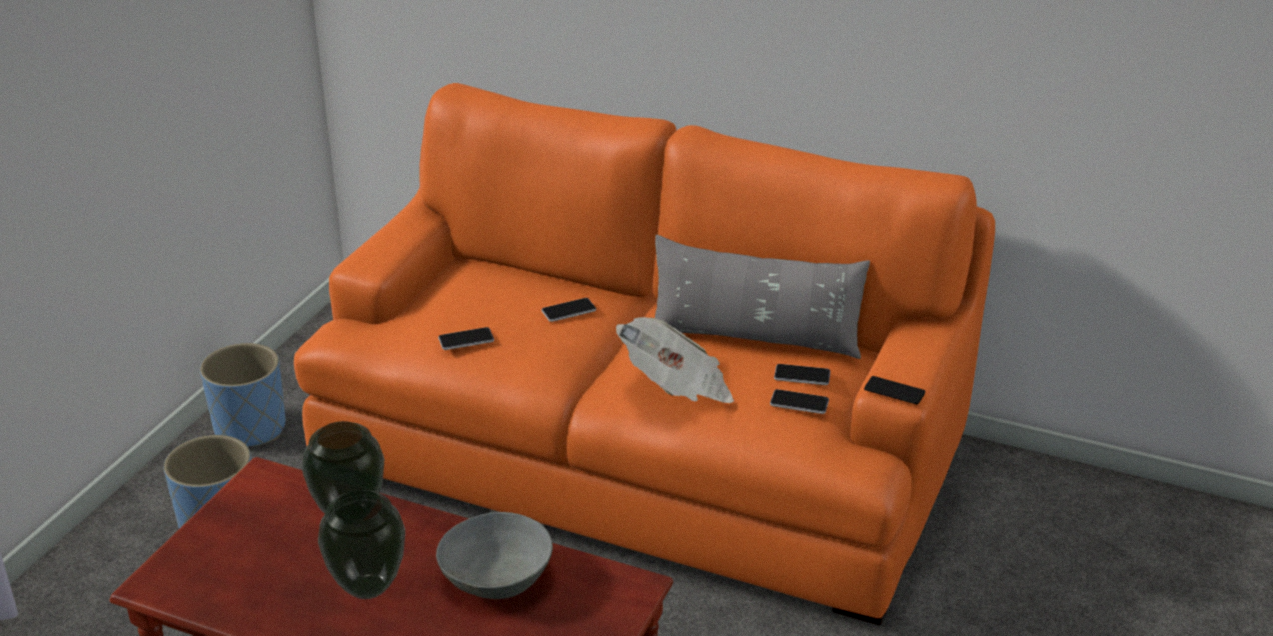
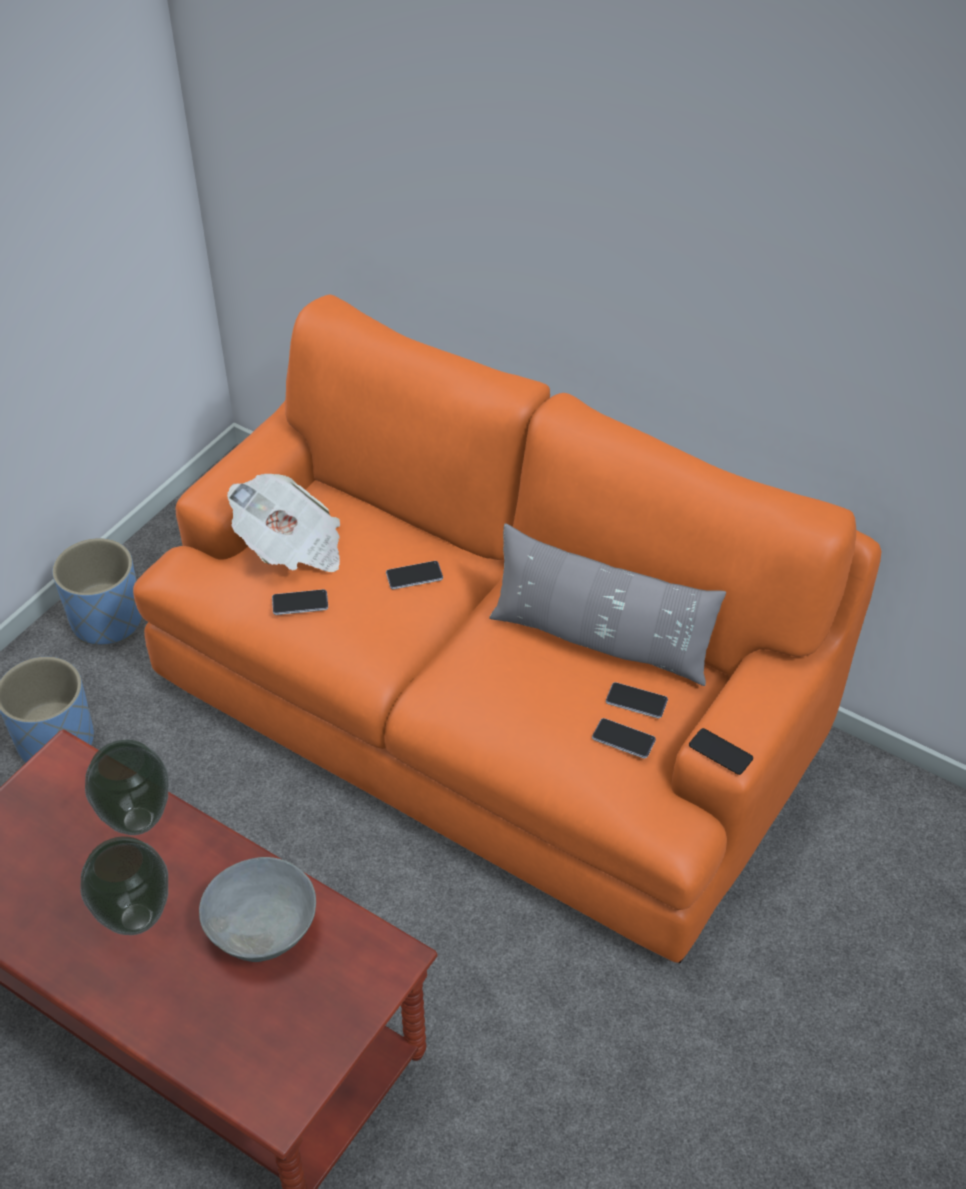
camera: 10 degrees right, 15 degrees up
newspaper [616,317,734,403] -> newspaper moved to [227,474,340,572]

